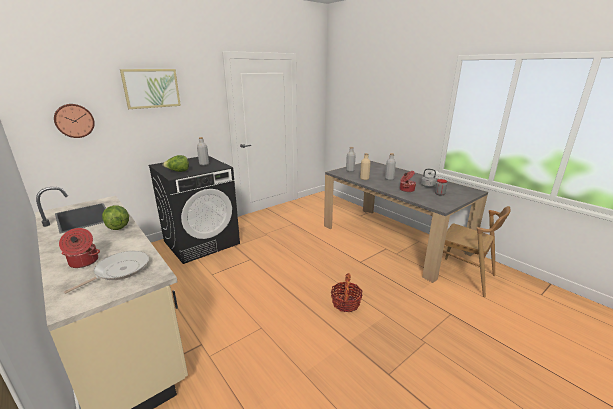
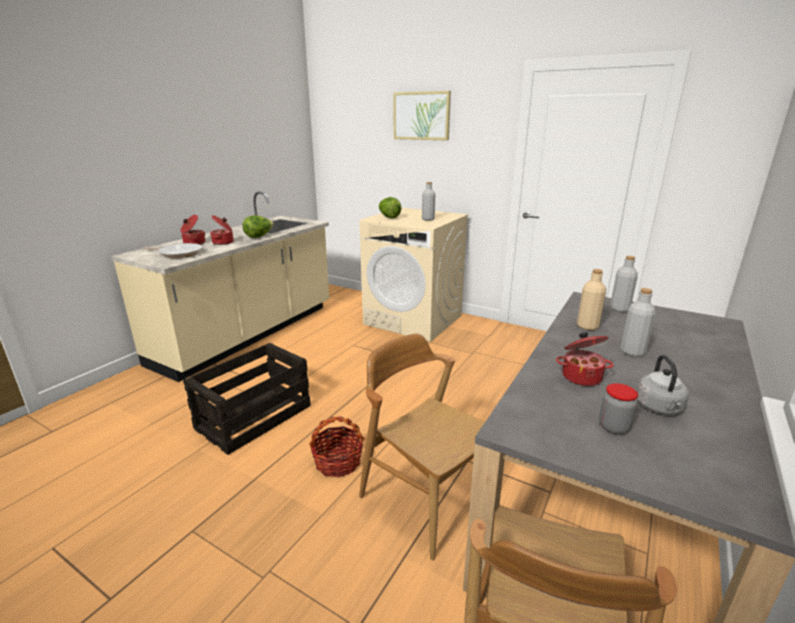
camera: 70 degrees right, 0 degrees up
wall clock [54,104,95,138] -> none
black washing machine [149,156,240,264] -> beige washing machine [359,207,468,342]
none -> crate [183,343,311,455]
none -> cooking pot [210,215,234,245]
none -> brown chair [359,333,485,560]

